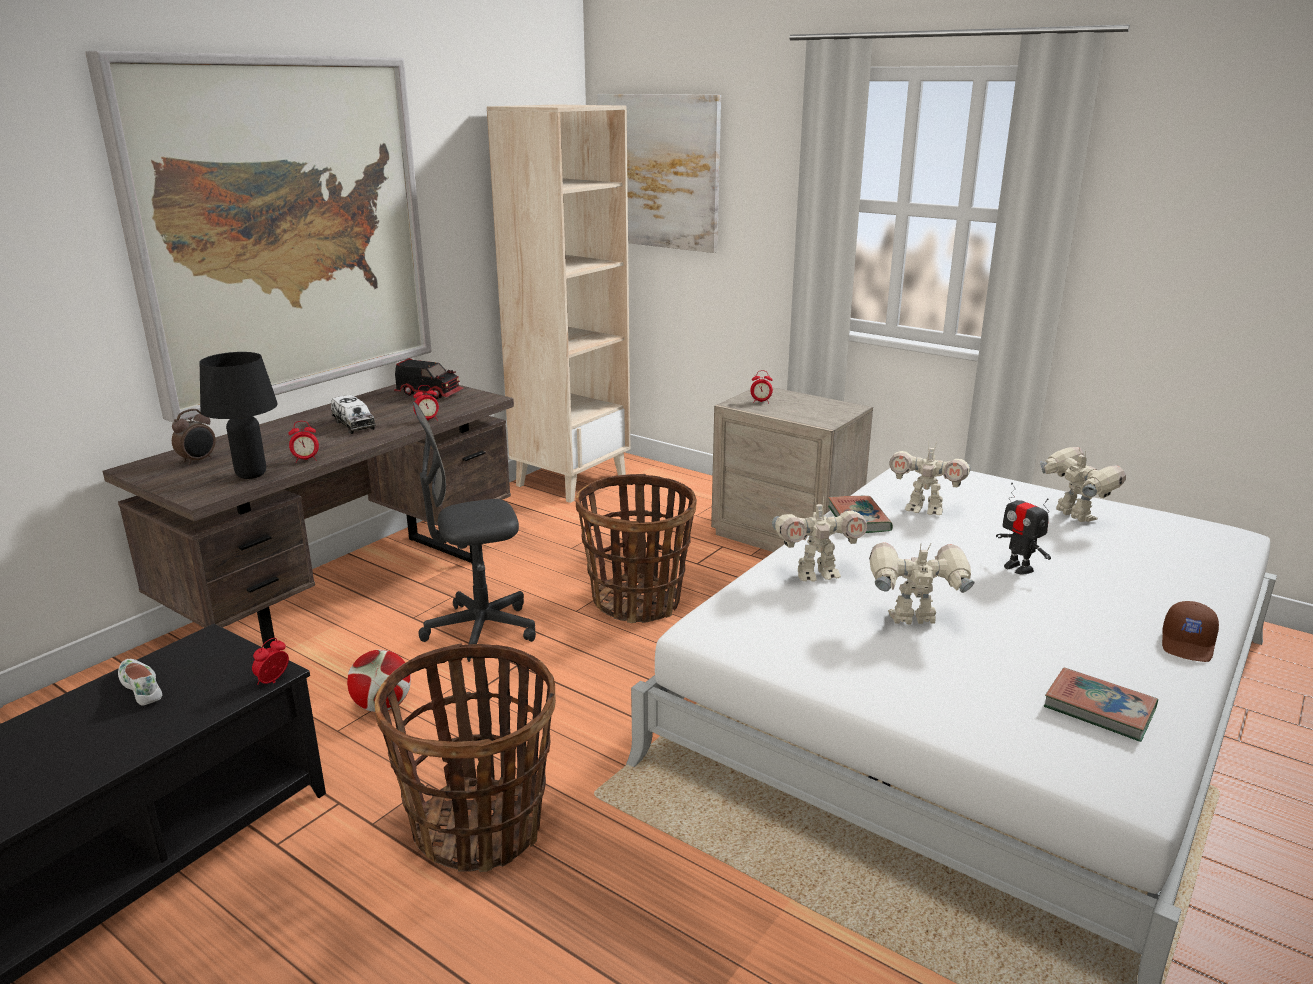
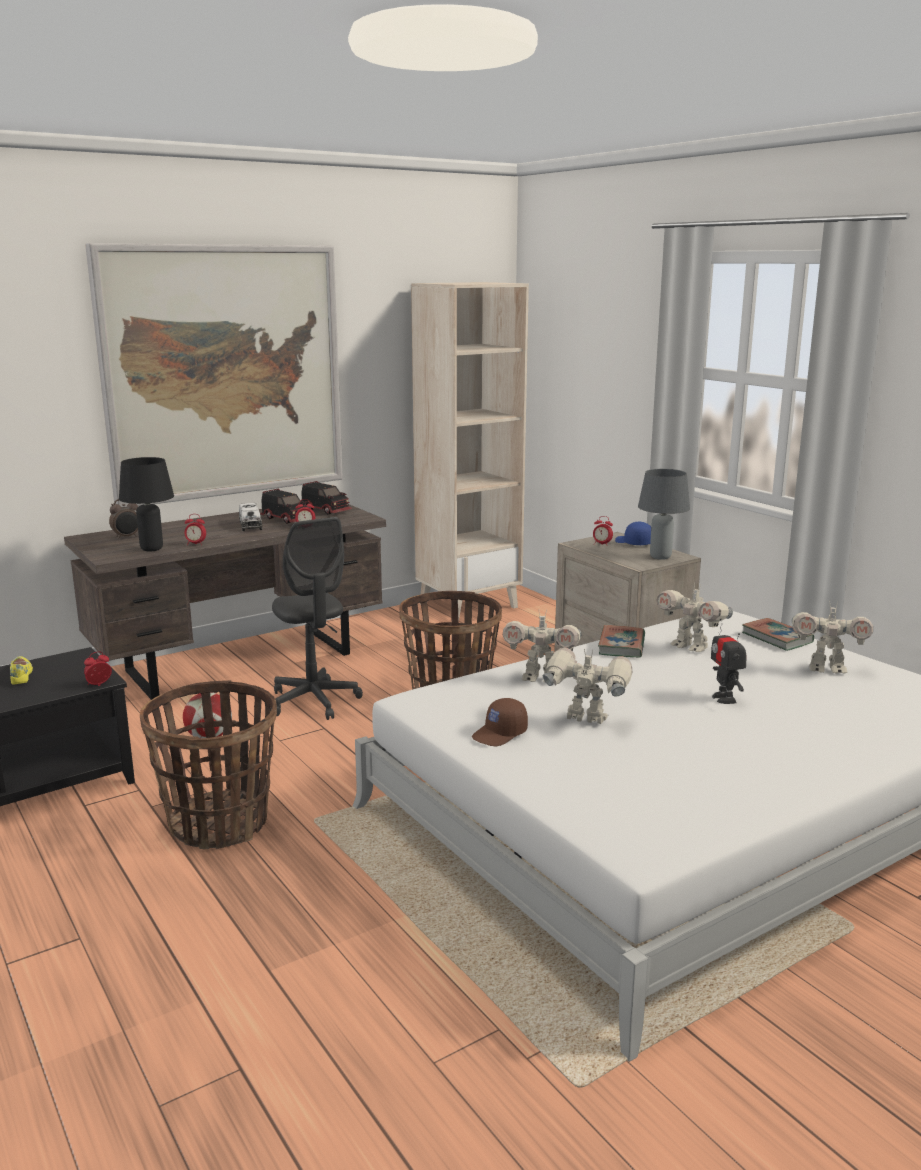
camera: 20 degrees right, 5 degrees down
white shoe [118,659,162,706] -> yellow shoe [10,656,33,685]
grey office chair [413,402,536,662] -> grey office chair turned 120 degrees counterclockwise [271,517,363,720]
picture [597,94,721,253] -> none
toy robot [1040,447,1126,522] -> toy robot turned 105 degrees clockwise [792,601,873,673]
book [1044,667,1158,742] -> book moved to [742,618,814,651]
brown cap [1162,601,1219,662] -> brown cap moved to [472,698,528,746]
none -> toy truck [260,489,309,524]
none -> blue cap [615,521,651,545]
none -> grey table lamp [638,469,690,560]

